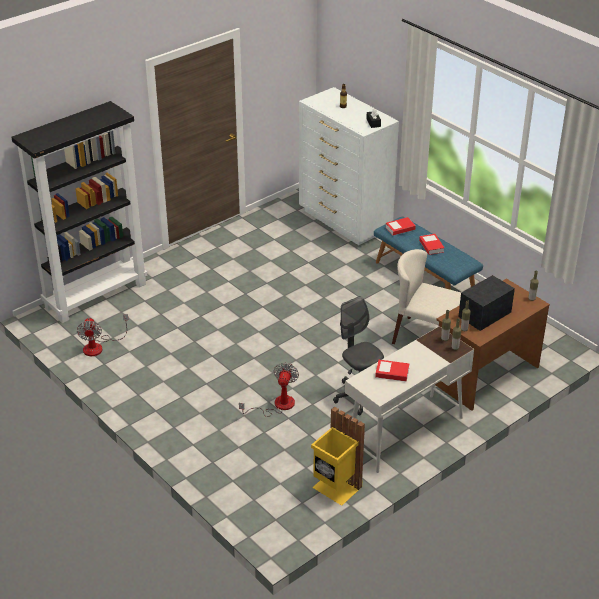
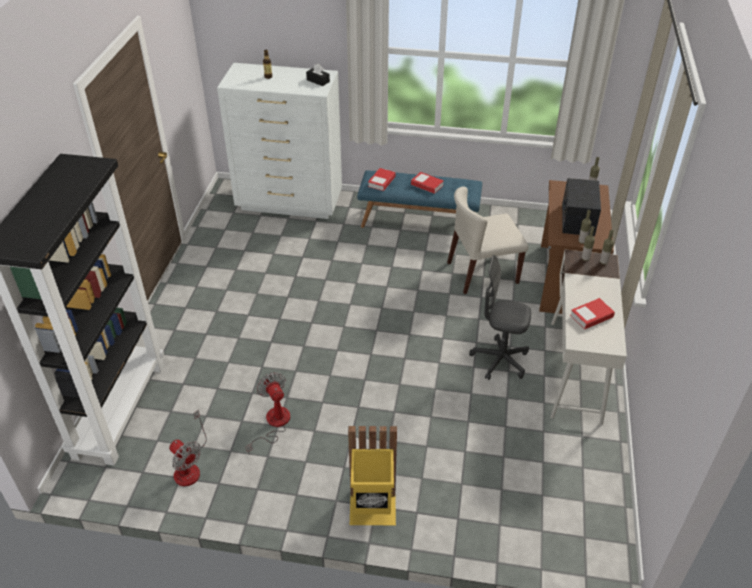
camera: 40 degrees left, 5 degrees up
fan [239,363,299,417] -> fan moved to [246,372,290,454]
yellow trash can [311,407,365,506] -> yellow trash can moved to [348,426,397,525]

